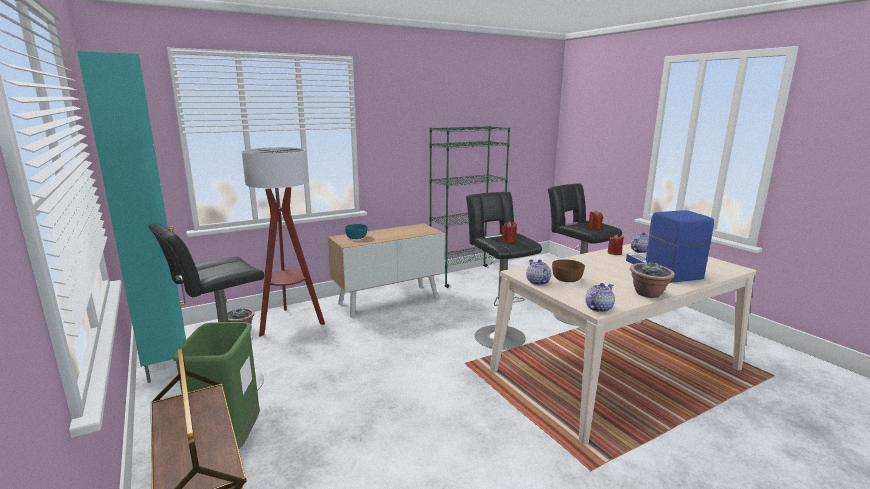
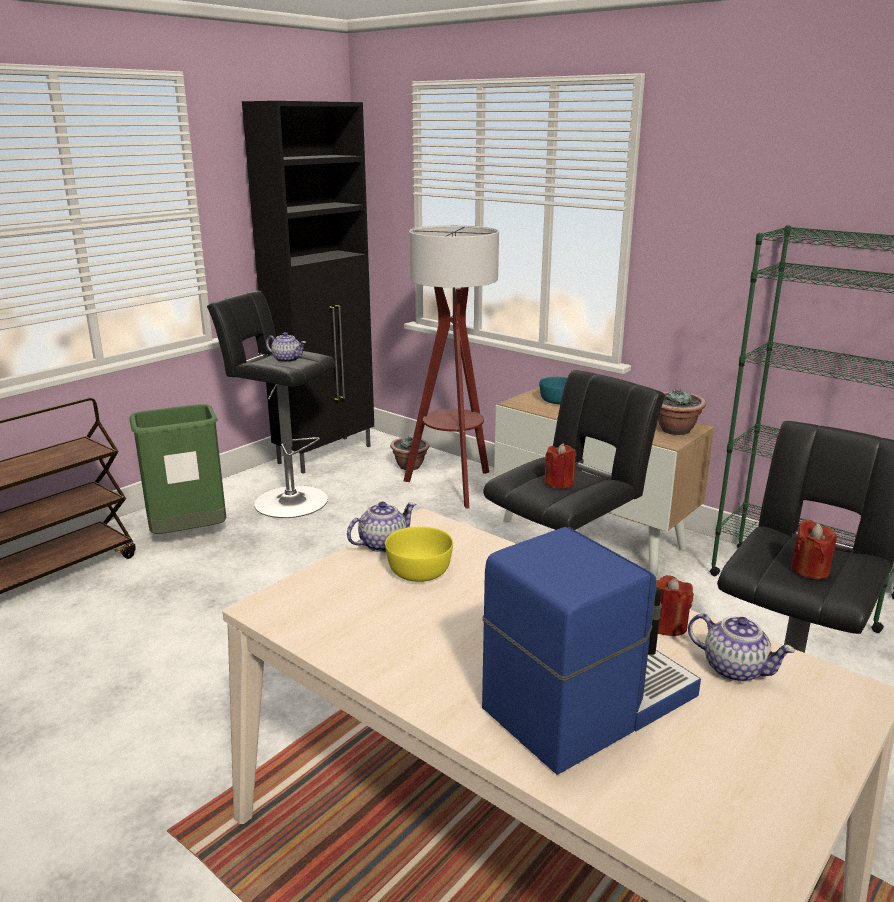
camera: 70 degrees right, 5 degrees up
turquoise cabinet [77,51,186,383] -> black cabinet [242,101,374,474]
brown bowl [552,259,585,282] -> yellow bowl [385,526,453,582]
teapot [585,283,615,312] -> teapot moved to [266,332,306,363]
potted plant [630,261,675,298] -> potted plant moved to [658,390,706,435]

